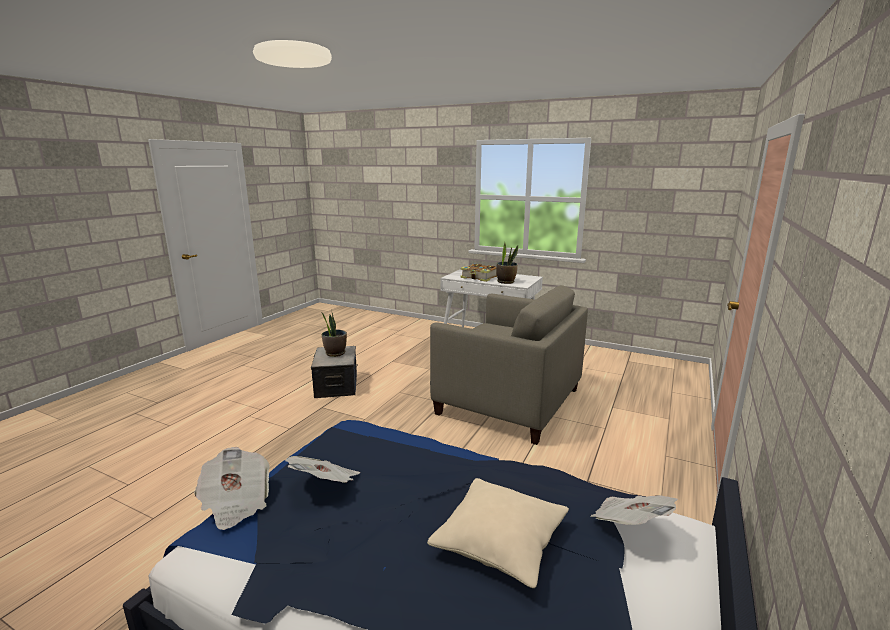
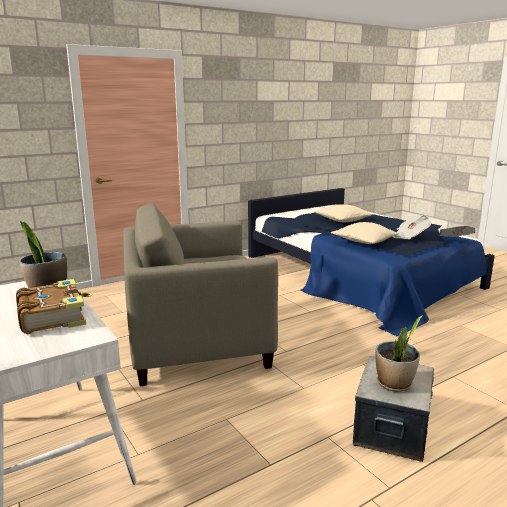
camera: 150 degrees left, 0 degrees up
beige armchair [430,285,588,445] -> beige armchair turned 75 degrees counterclockwise [123,203,278,386]
newspaper [591,495,678,525] -> none
none -> beige pillow [331,222,399,244]

